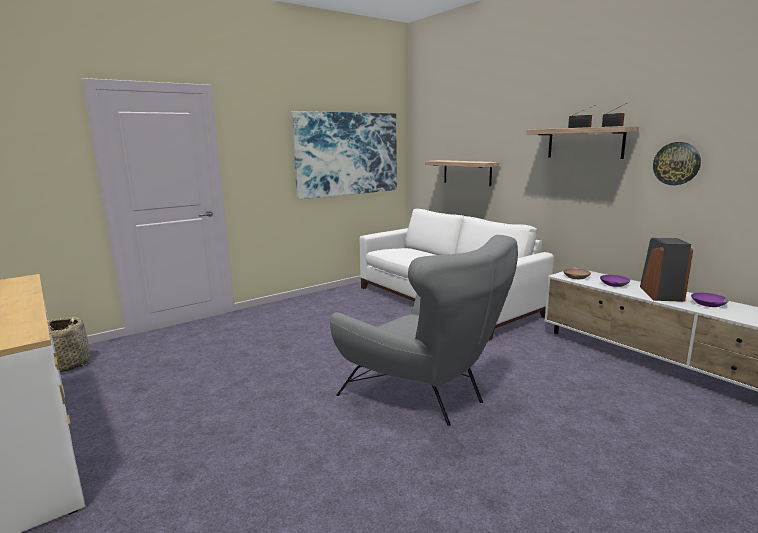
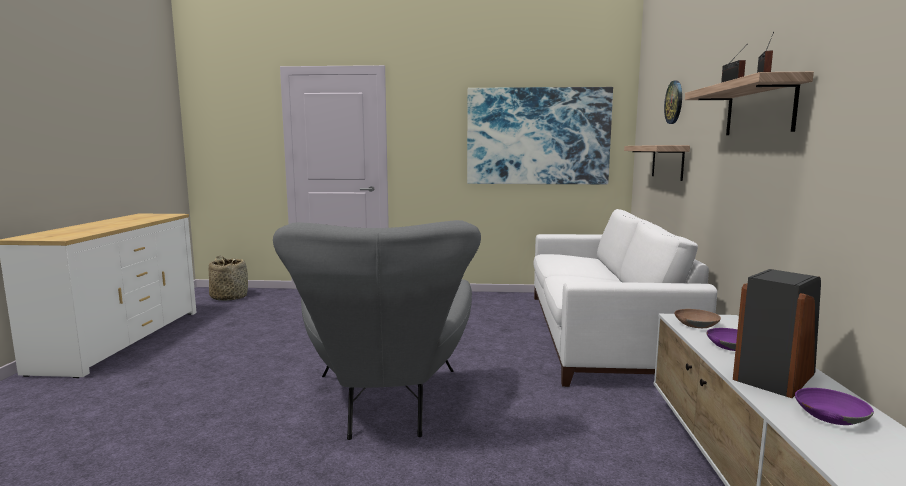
camera: 40 degrees right, 5 degrees down
wall clock [653,142,701,185] -> wall clock moved to [664,81,682,124]

